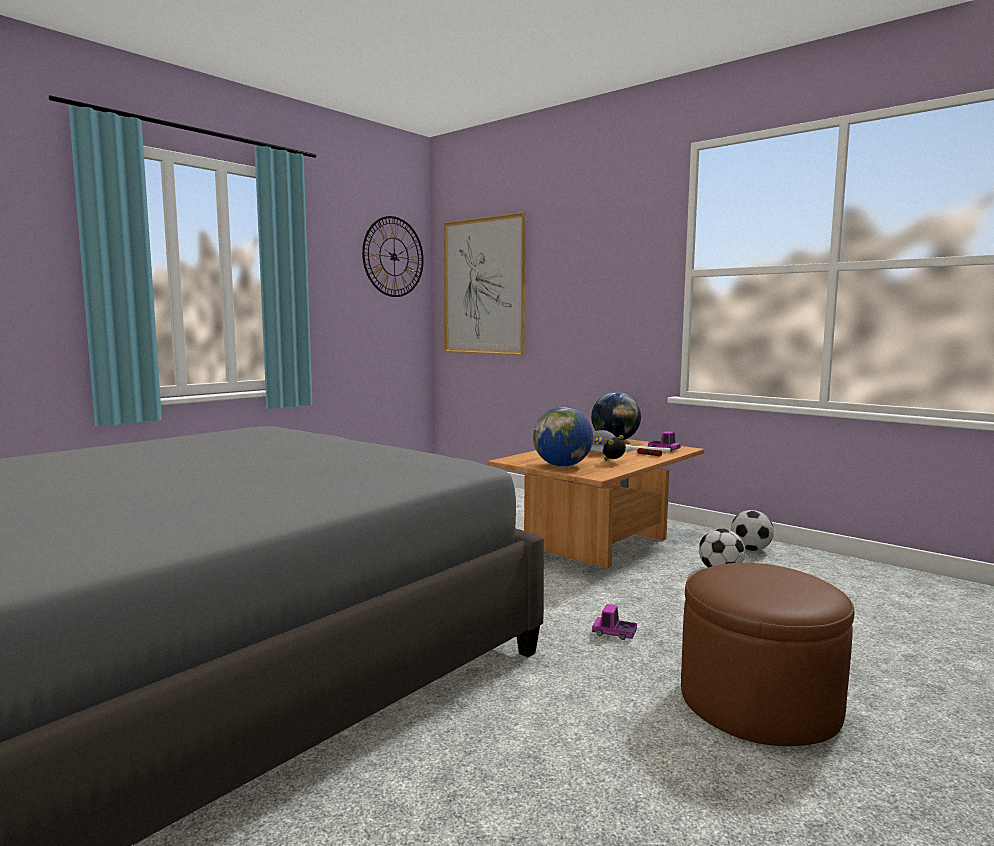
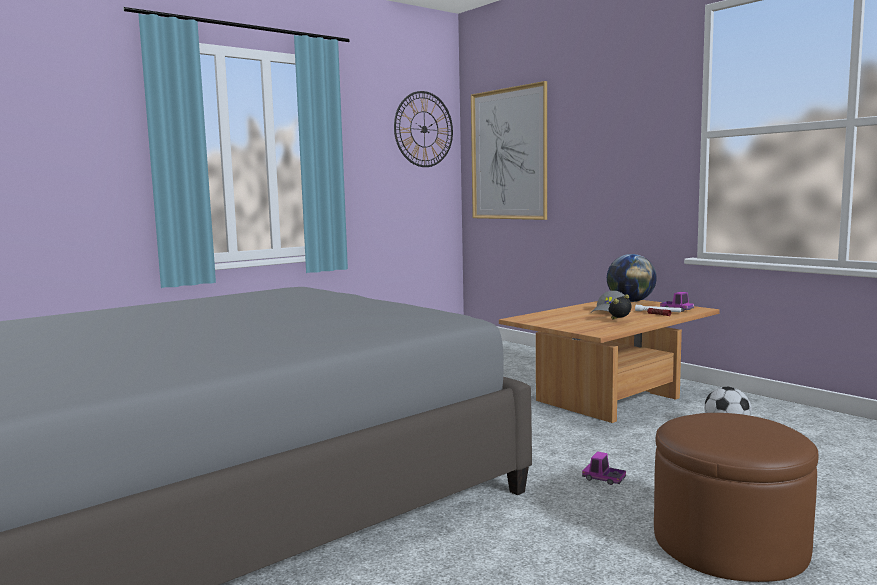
camera: 10 degrees right, 0 degrees up
globe [533,407,593,467] -> none
football [731,510,774,551] -> none

